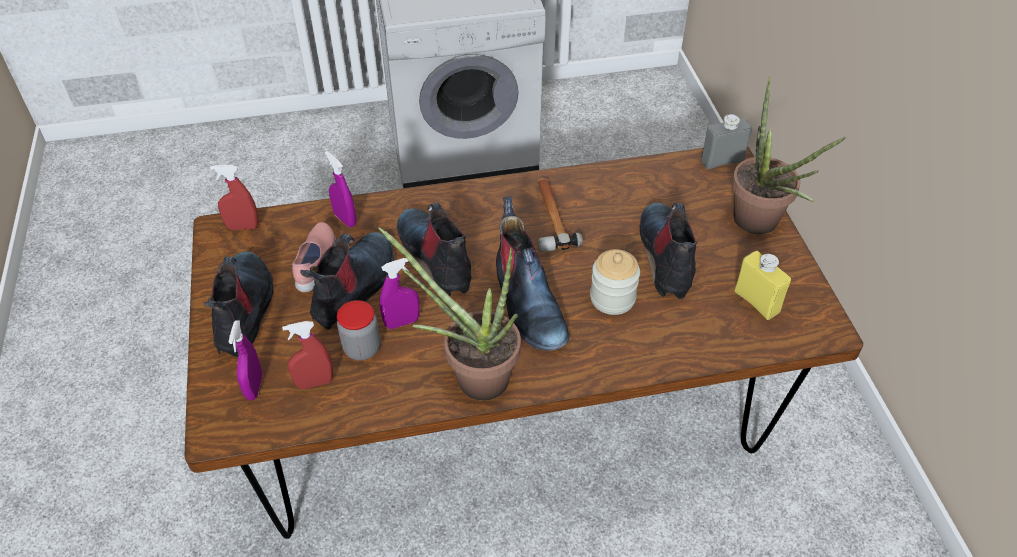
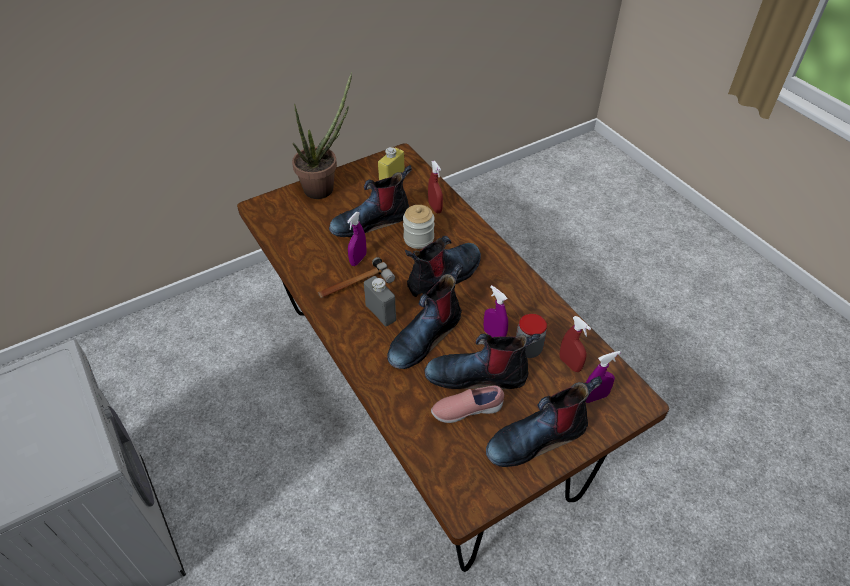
camera: 110 degrees left, 0 degrees up
red spray bottle [210,165,259,230] -> red spray bottle moved to [428,161,443,213]
purple spray bottle [325,151,357,227] -> purple spray bottle moved to [347,212,367,266]
potted plant [378,227,521,401] -> none
grey bottle [701,114,752,170] -> grey bottle moved to [364,276,396,326]

